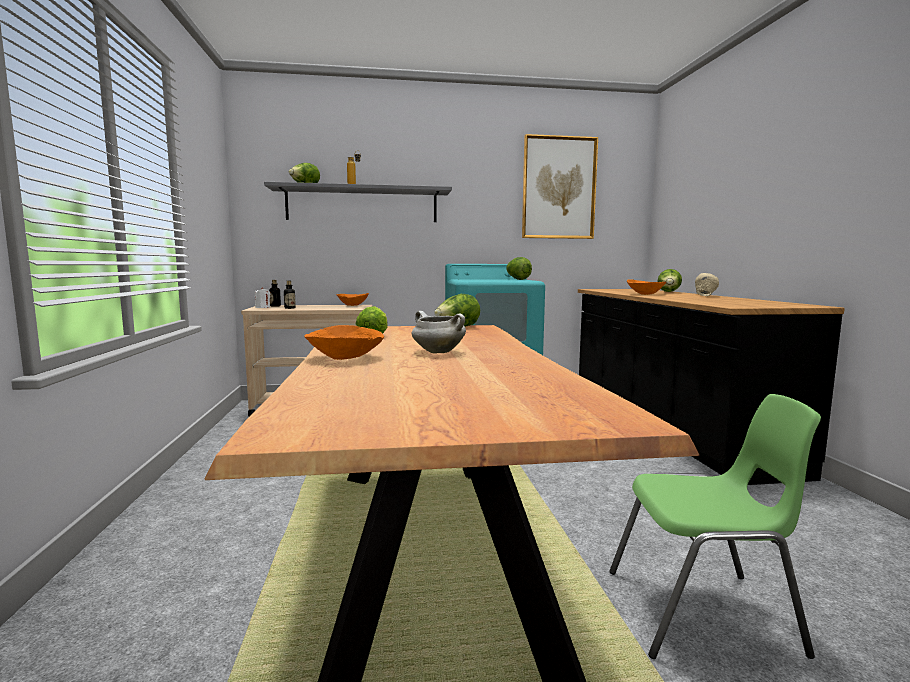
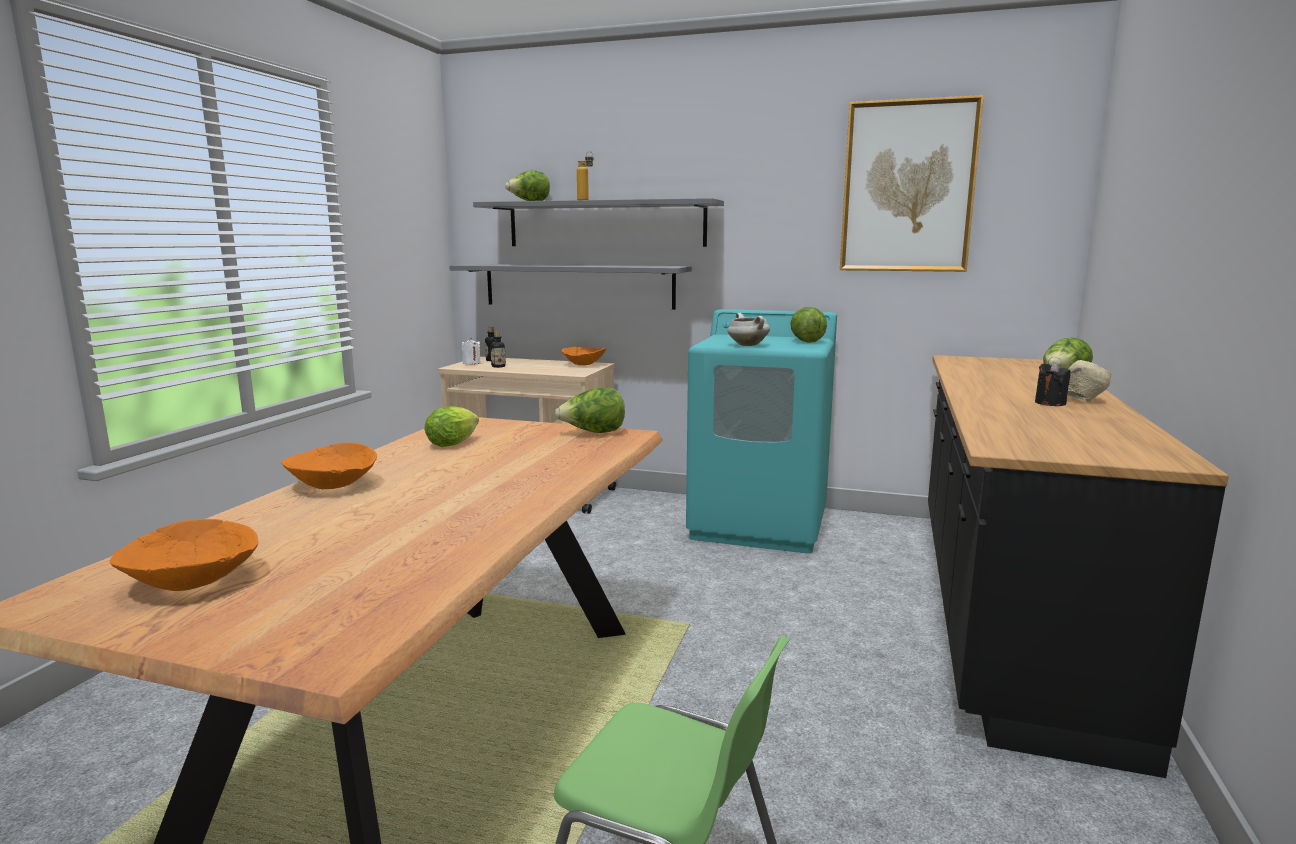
camera: 25 degrees right, 5 degrees up
white cooking pot [412,311,466,354] -> white cooking pot moved to [728,313,770,346]
orange bowl [627,279,666,295] -> orange bowl moved to [110,519,258,591]
none -> grey shelf [449,264,692,310]
none -> black candle [1035,362,1070,406]

